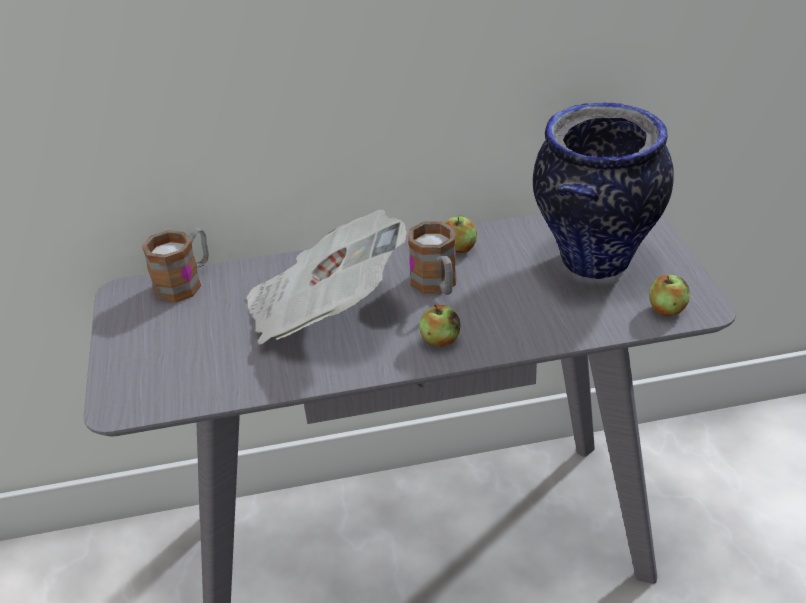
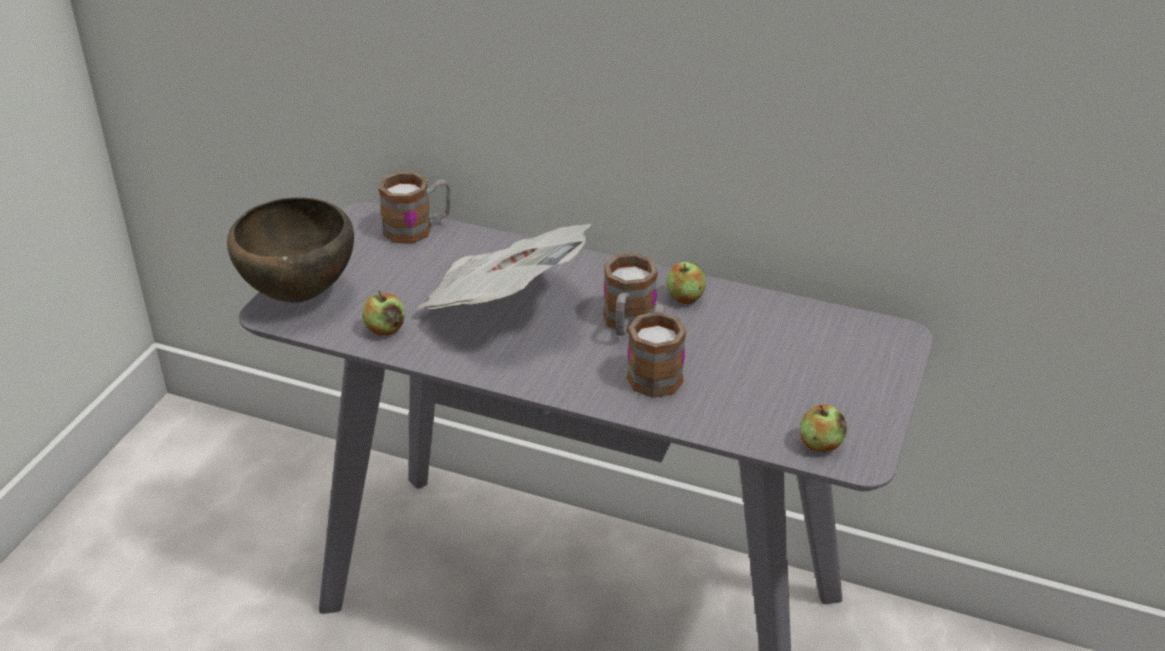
camera: 30 degrees right, 0 degrees up
apple [419,305,461,347] -> apple moved to [362,291,405,336]
vase [533,103,674,279] -> none
none -> brown bowl [227,197,354,302]
none -> mug [627,304,687,398]

